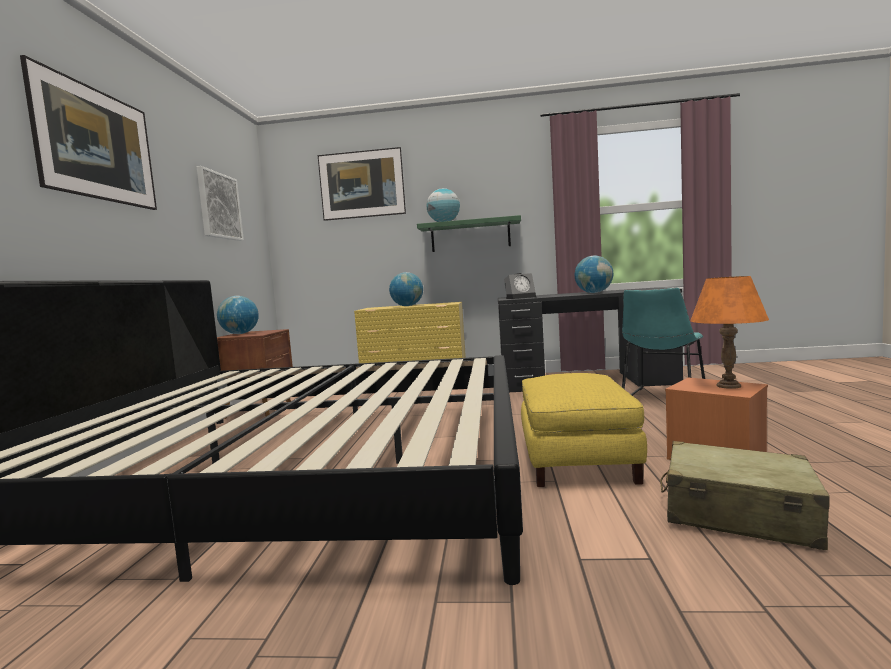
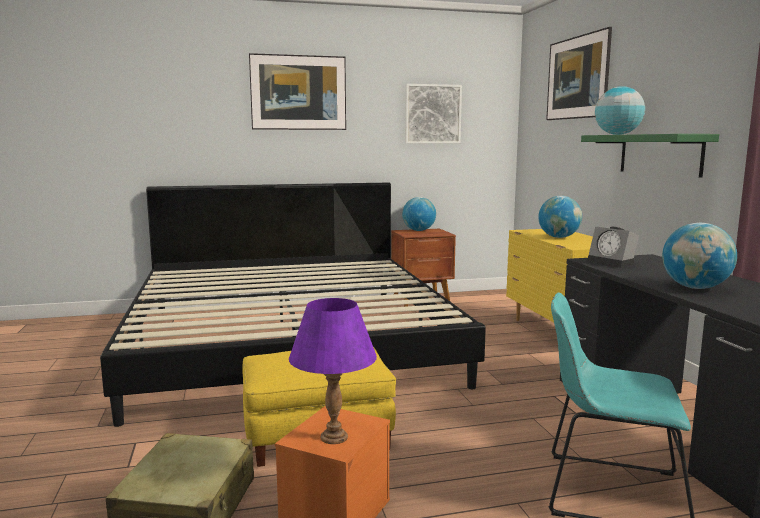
camera: 70 degrees right, 5 degrees up
orange table lamp [690,276,769,389] -> purple table lamp [289,298,377,444]

